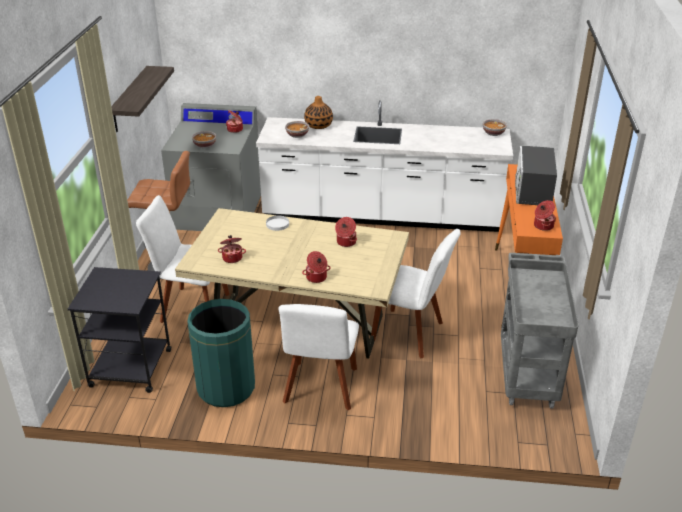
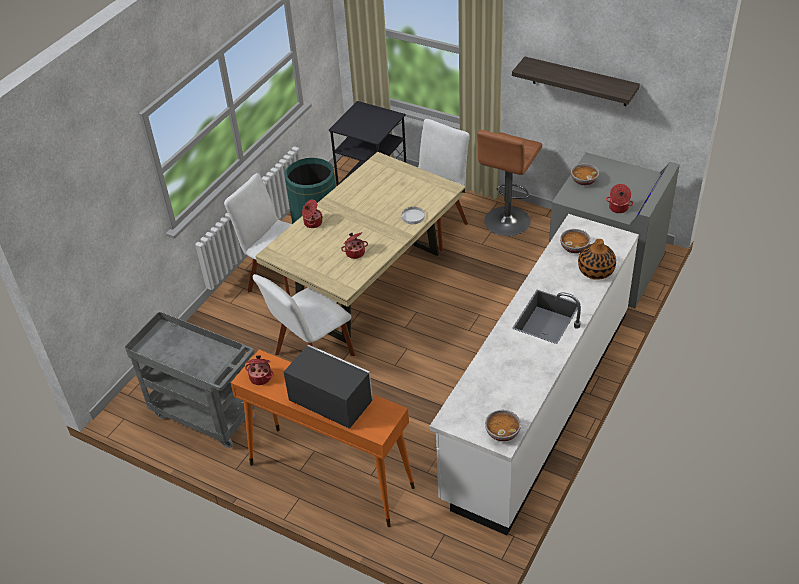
camera: 115 degrees right, 10 degrees up
cooking pot [218,235,246,263] -> none

